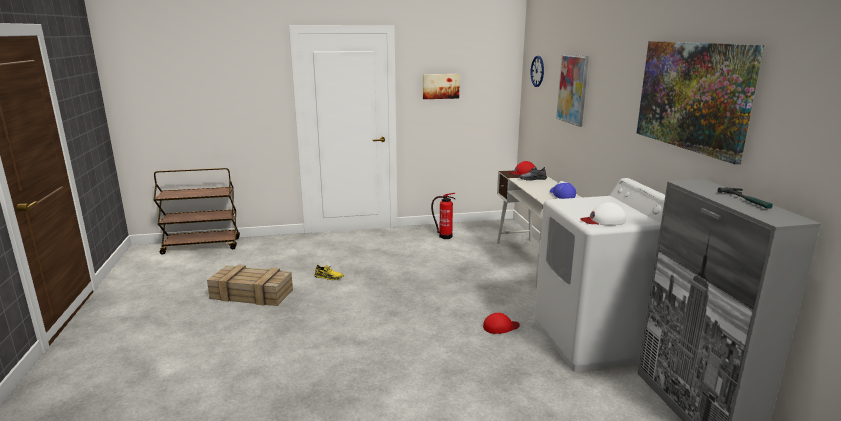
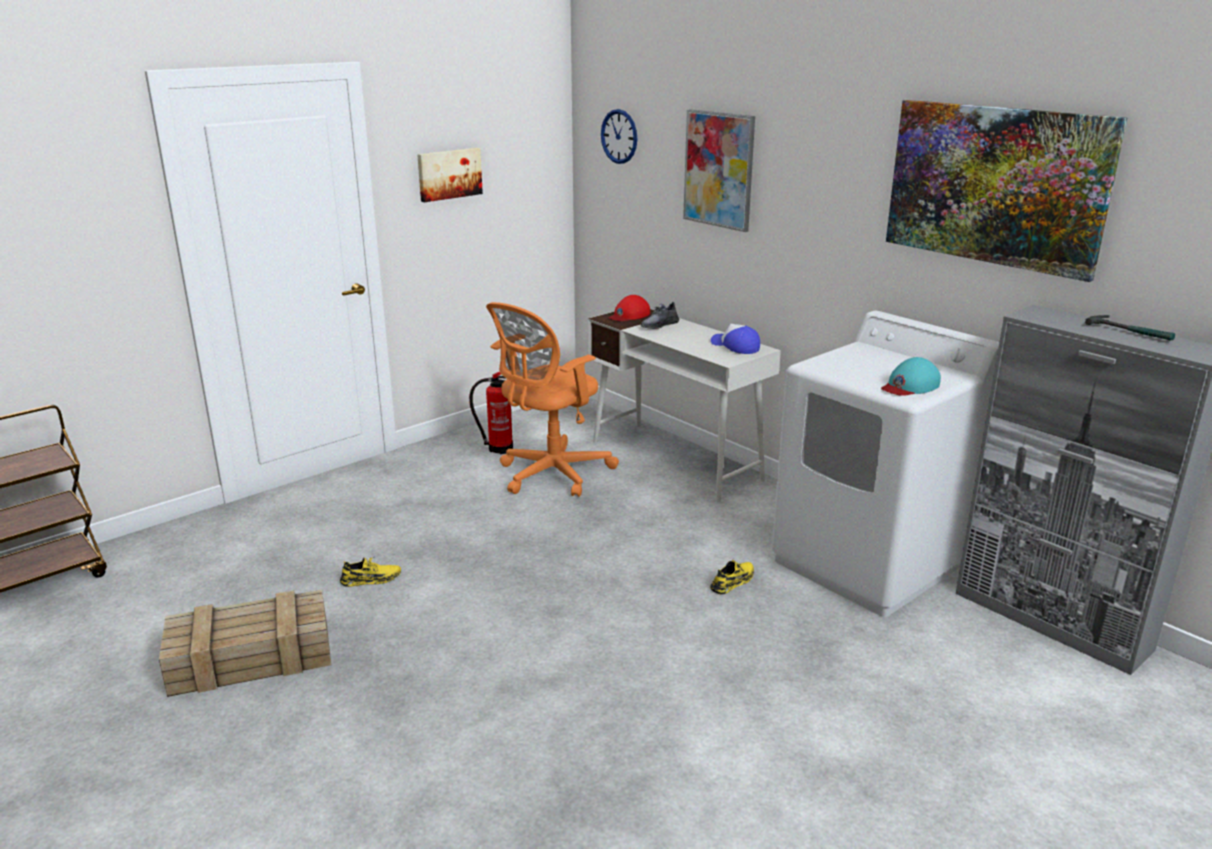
camera: 30 degrees left, 5 degrees up
red cap [483,313,520,334] -> yellow shoe [710,559,754,595]
white cap [580,202,626,225] -> turquoise cap [881,357,941,396]
none -> orange office chair [486,302,619,497]

